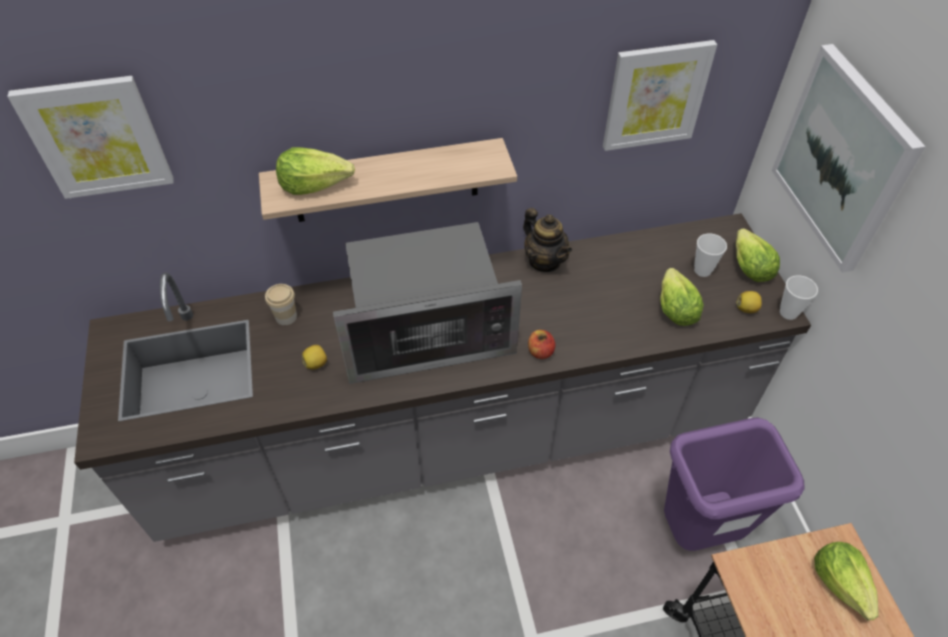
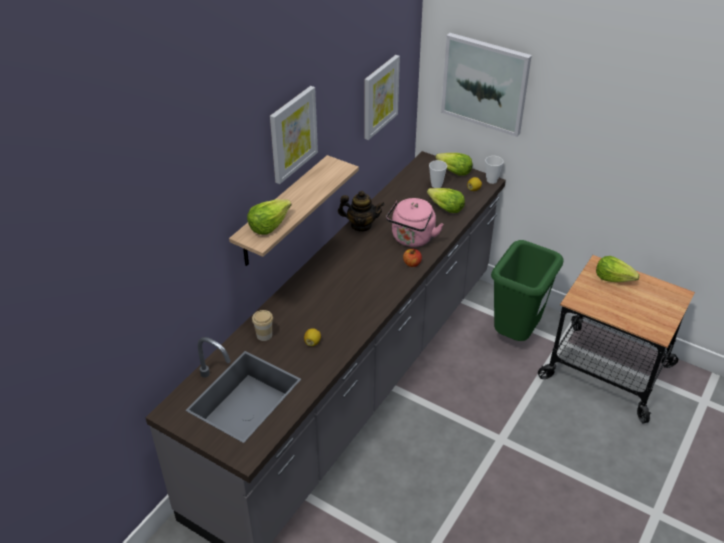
camera: 45 degrees left, 10 degrees down
picture [7,76,174,199] -> picture moved to [270,86,318,184]
microwave [333,222,522,384] -> none
purple trash can [664,417,805,551] -> green trash can [491,240,564,341]
none -> pink kettle [386,198,444,247]

